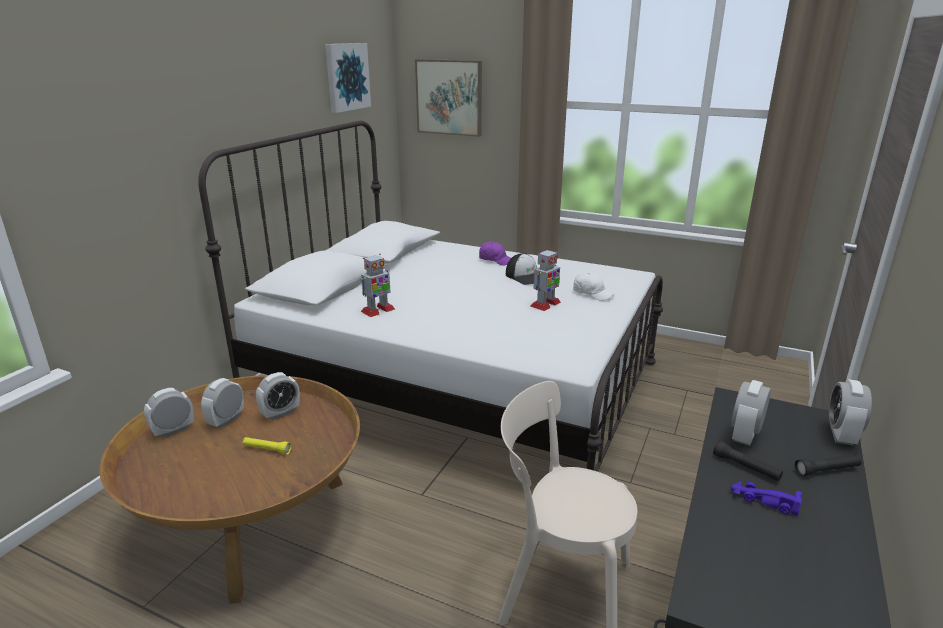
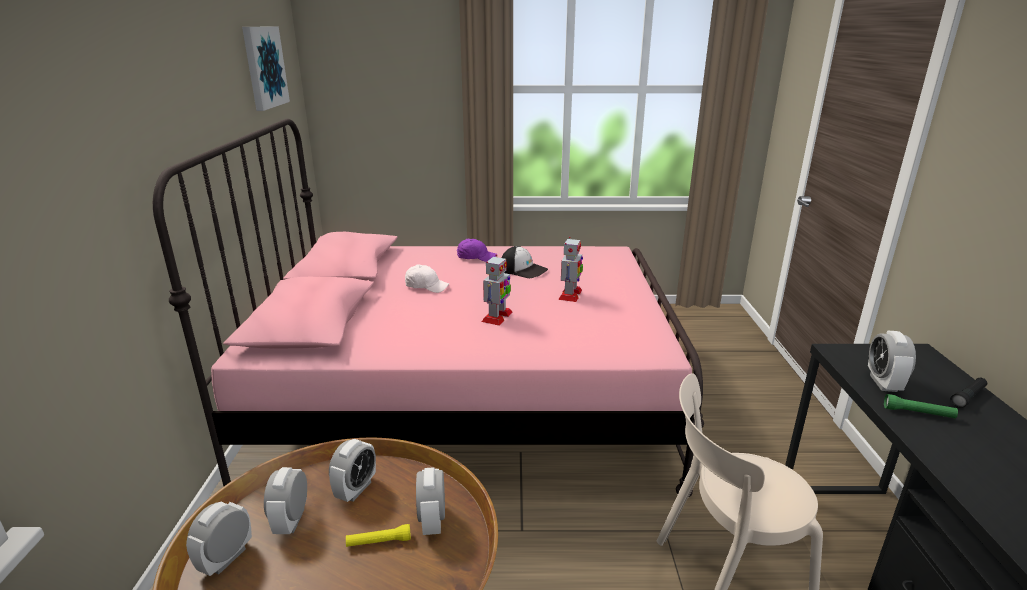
camera: 25 degrees left, 0 degrees up
white bed [198,121,663,472] -> pink bed [153,118,704,497]
toy robot [361,253,395,317] -> toy robot moved to [482,254,513,326]
picture [415,59,482,137] -> none
white cap [573,272,614,301] -> white cap moved to [405,265,449,293]
black flashlight [713,441,783,481] -> green flashlight [884,394,958,419]
purple toy car [731,481,802,516] -> none
alarm clock [829,379,872,445] -> alarm clock moved to [416,467,445,535]

